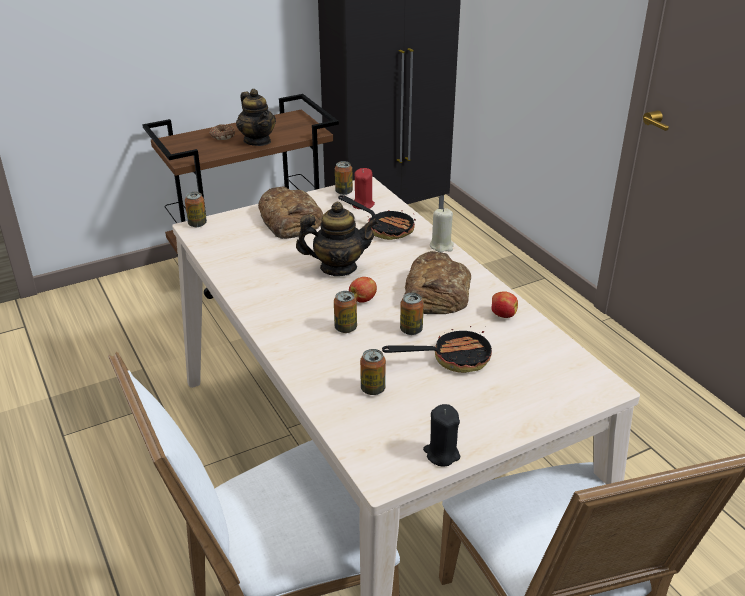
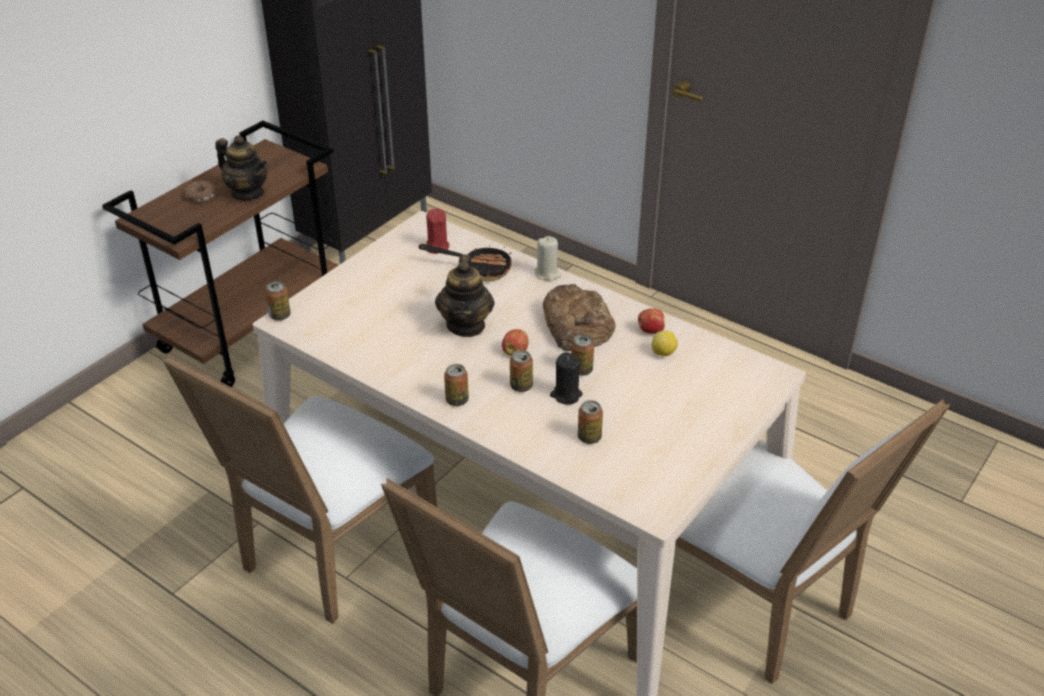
camera: 25 degrees left, 5 degrees up
bread [258,186,323,239] -> none
teapot [296,202,379,276] -> teapot turned 120 degrees clockwise [435,254,495,337]
can [335,161,353,195] -> can moved to [444,364,469,406]
frying pan [382,326,492,373] -> none
black candle [423,404,460,466] -> black candle moved to [550,352,583,404]
none -> white chair [163,355,437,624]
none -> lemon [652,330,678,356]

